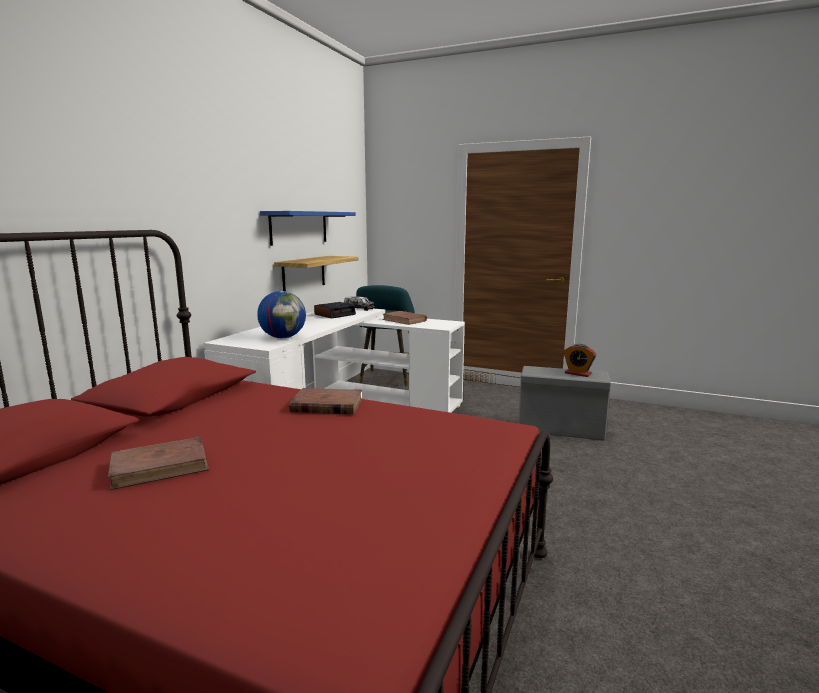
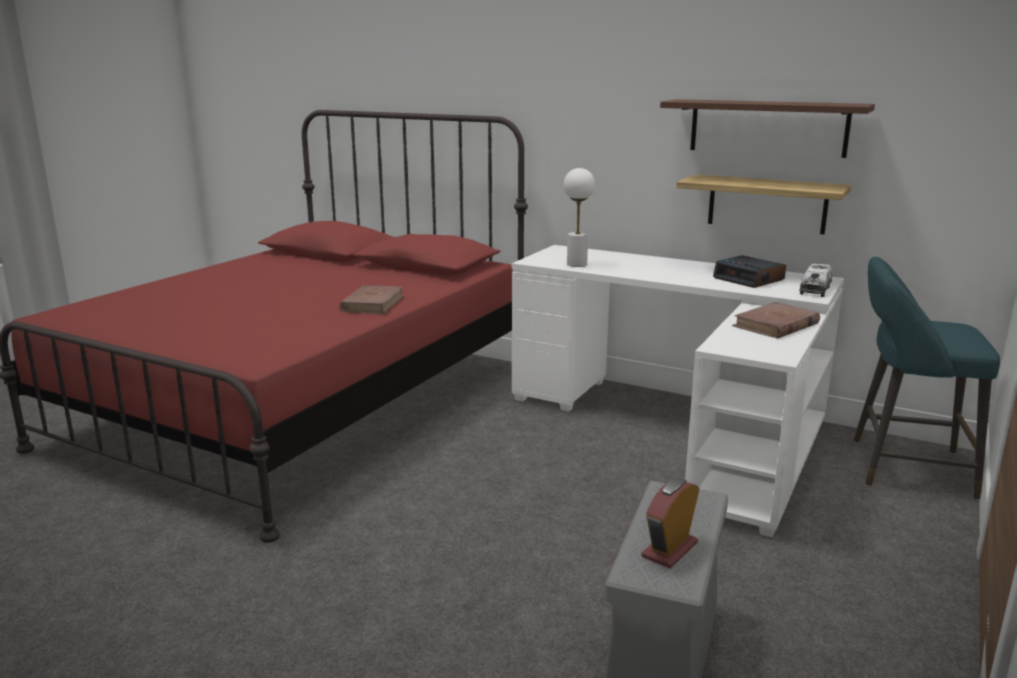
camera: 95 degrees right, 5 degrees up
brown book [108,437,209,490] -> none
globe [257,291,306,338] -> white table lamp [564,168,595,267]
blue shelf [260,211,356,246] -> brown shelf [660,99,875,158]

